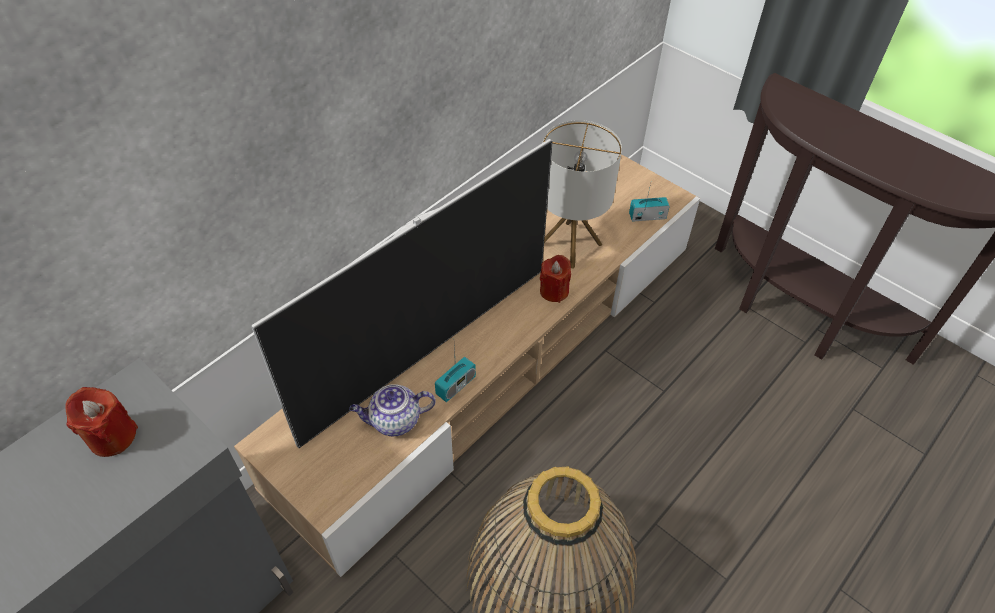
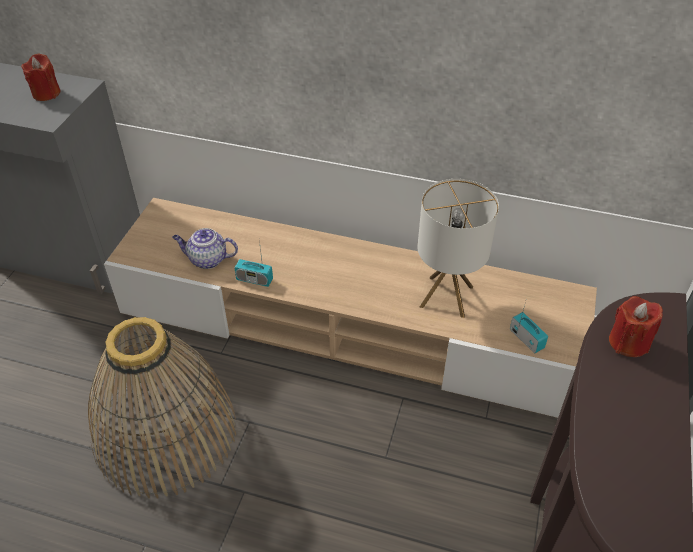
camera: 65 degrees right, 5 degrees down
television [251,139,553,448] -> none
teapot [349,384,436,436] -> teapot turned 45 degrees counterclockwise [172,228,238,269]
red candle [540,255,571,303] -> red candle moved to [609,296,663,357]

